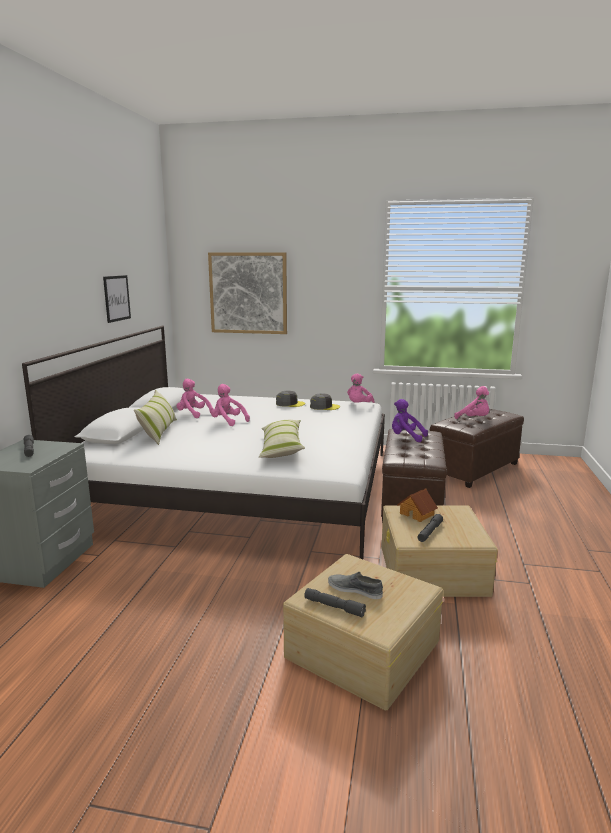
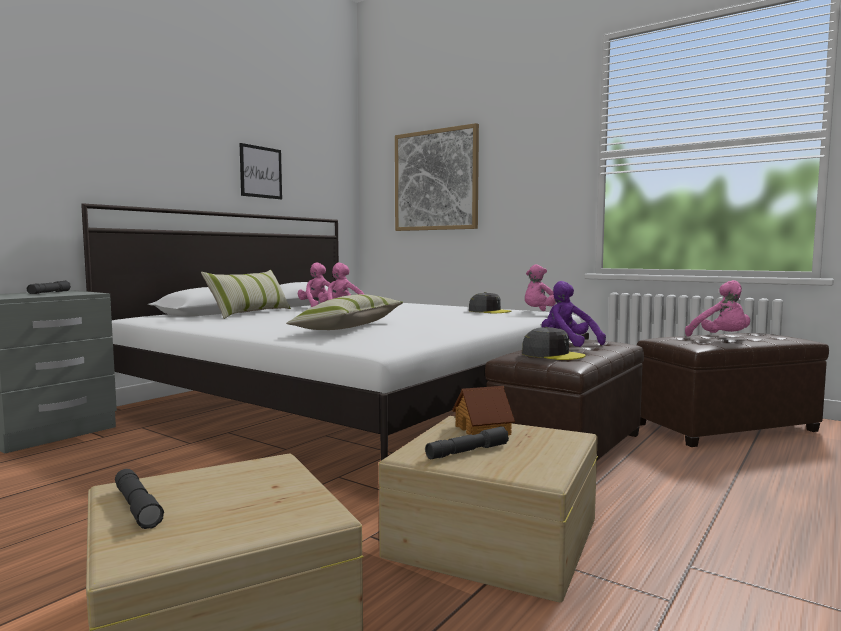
camera: 25 degrees right, 10 degrees down
grey cap [276,391,305,407] -> grey cap moved to [522,327,586,360]
grey shoe [328,572,383,599] -> none

